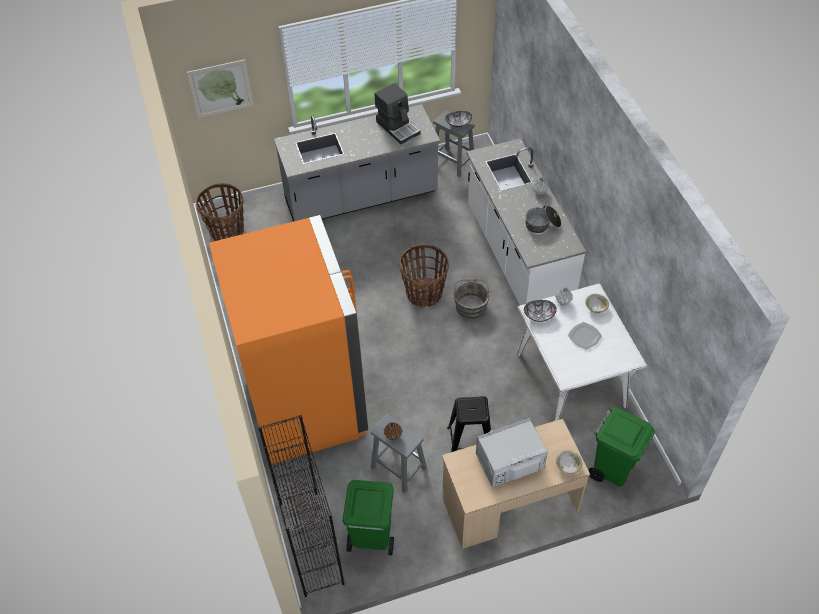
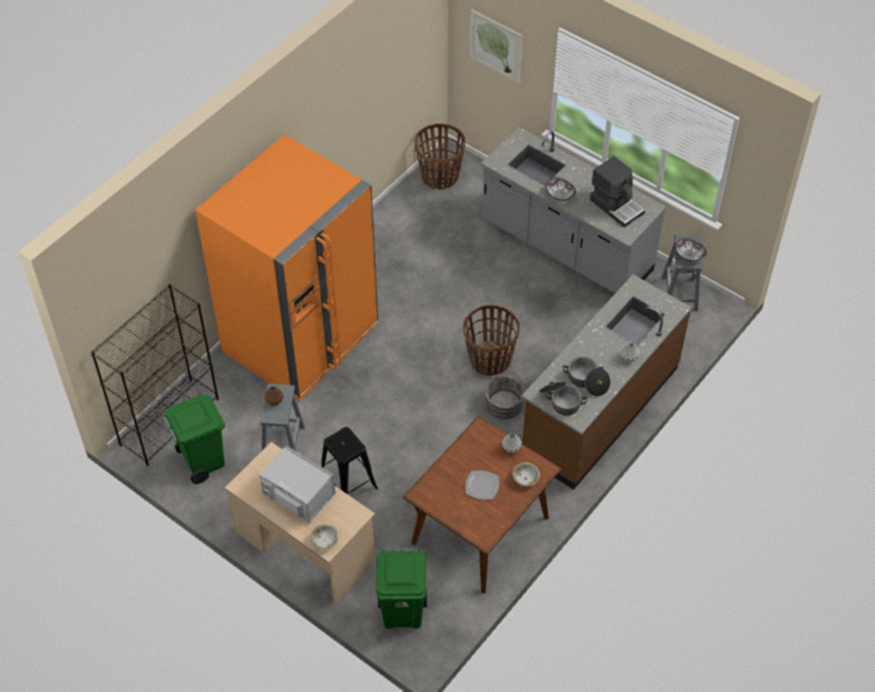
camera: 55 degrees right, 0 degrees up
coffee machine [375,83,420,144] -> coffee machine turned 60 degrees counterclockwise [590,156,645,228]
white counter [466,139,586,305] -> brown counter [521,274,692,490]
white dining table [517,283,647,421] -> brown dining table [403,416,561,593]
bowl [524,300,557,322] -> bowl moved to [546,177,576,201]
none -> cooking pot [539,382,587,416]

